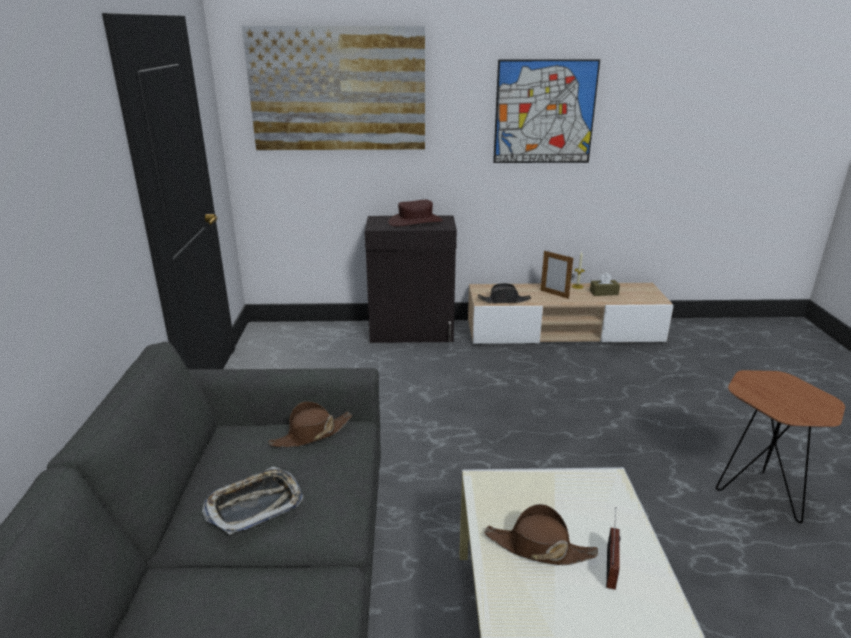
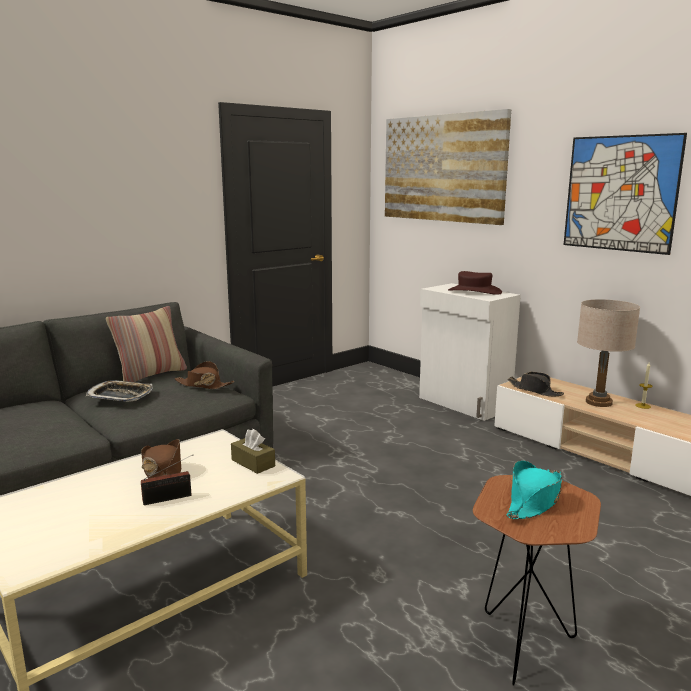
camera: 50 degrees right, 10 degrees down
black cabinet [365,215,457,343] -> white cabinet [419,283,521,421]
picture frame [541,251,573,299] -> beige table lamp [577,299,640,407]
brown tissue box [590,273,620,296] -> brown tissue box moved to [231,429,275,474]
none -> pillow [106,306,187,382]
none -> turquoise hat [506,461,562,519]

